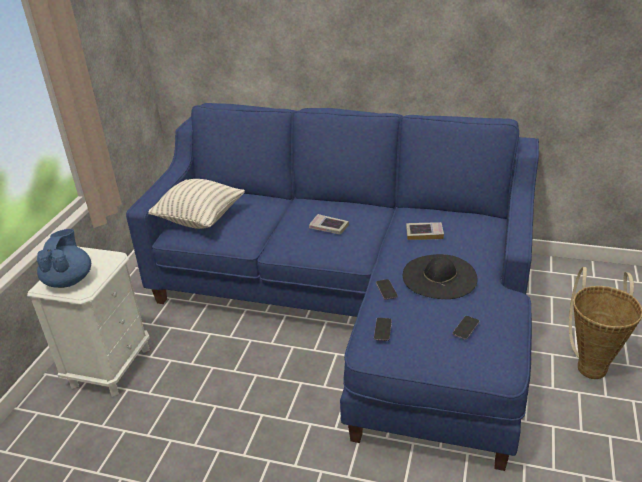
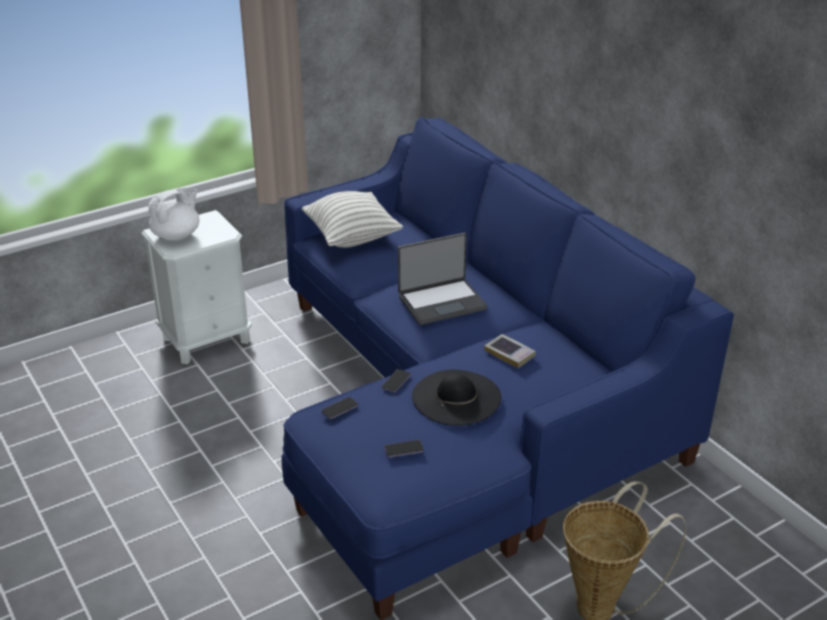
camera: 40 degrees right, 0 degrees up
blue teapot [37,229,91,288] -> white teapot [148,188,199,241]
book [309,214,349,235] -> laptop [398,233,488,325]

